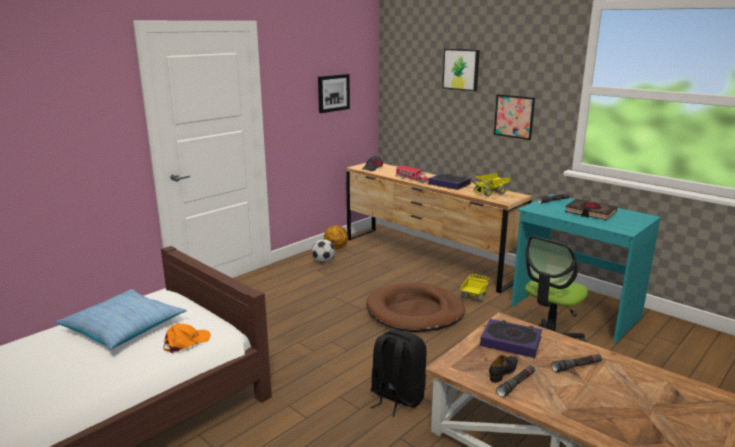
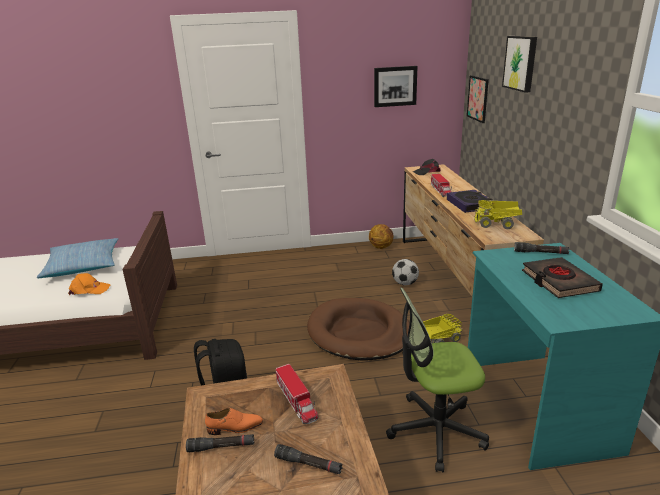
camera: 40 degrees right, 5 degrees up
football [312,239,335,263] -> football moved to [392,259,419,285]
book [480,319,542,358] -> toy truck [276,364,318,424]
black shoe [489,355,518,383] -> orange shoe [205,408,263,435]
picture [494,94,535,140] -> picture moved to [467,75,489,123]

